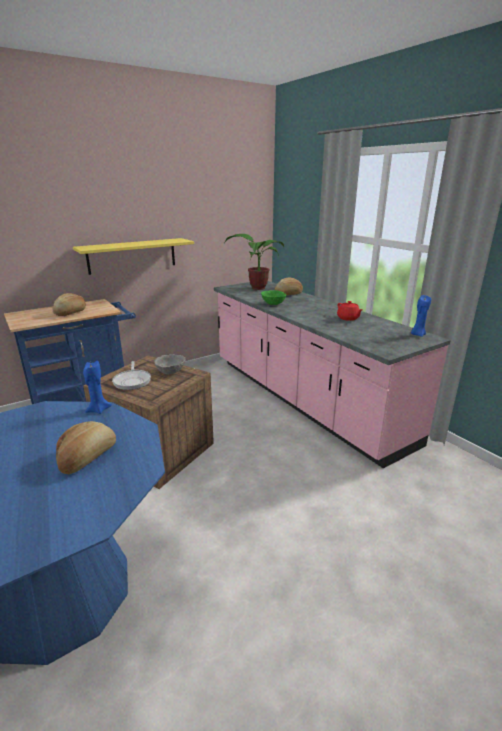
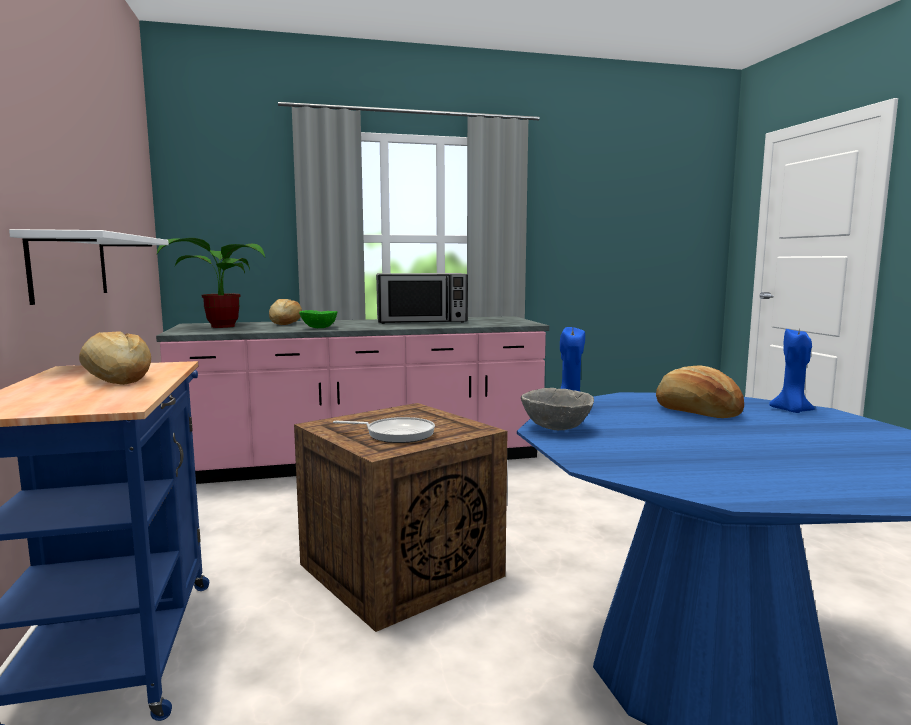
camera: 70 degrees left, 15 degrees down
yellow shelf [73,238,194,275] -> white shelf [9,229,169,305]
grey bowl [154,354,186,374] -> grey bowl moved to [521,388,594,430]
red teapot [337,301,363,321] -> microwave [376,273,468,324]
blue candle [411,295,431,337] -> blue candle moved to [769,327,815,413]

